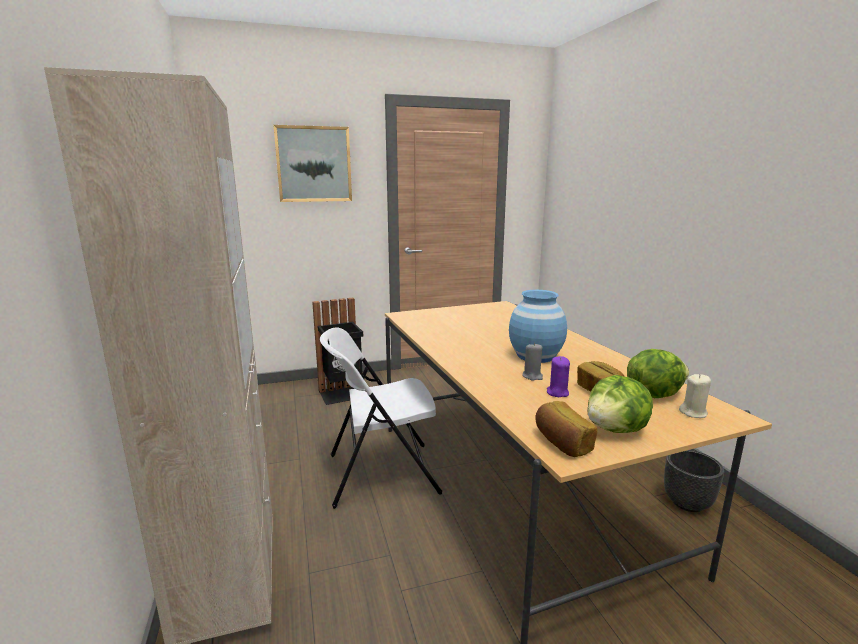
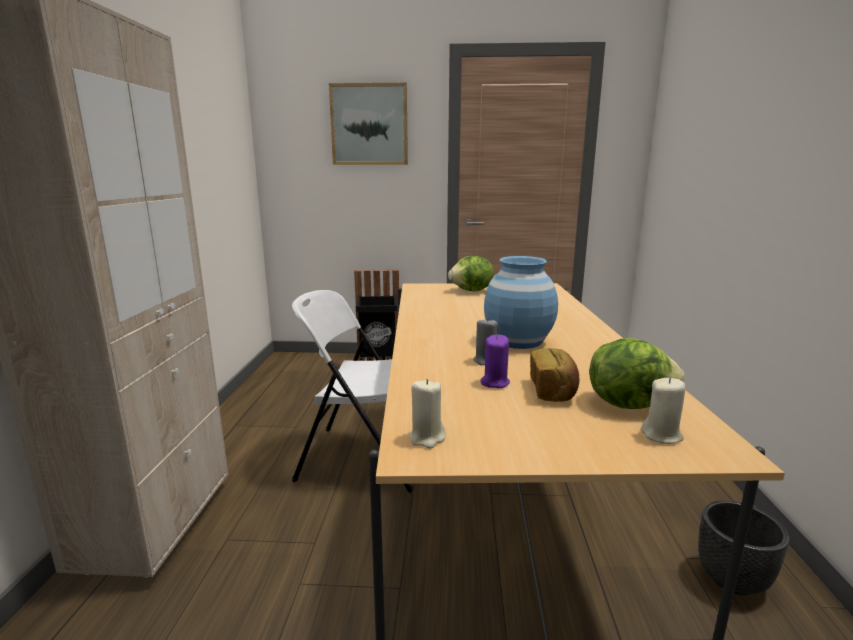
camera: 20 degrees right, 0 degrees up
bread [535,401,598,457] -> beige candle [409,379,446,449]
lettuce [587,375,653,433] -> lettuce moved to [448,256,494,291]

